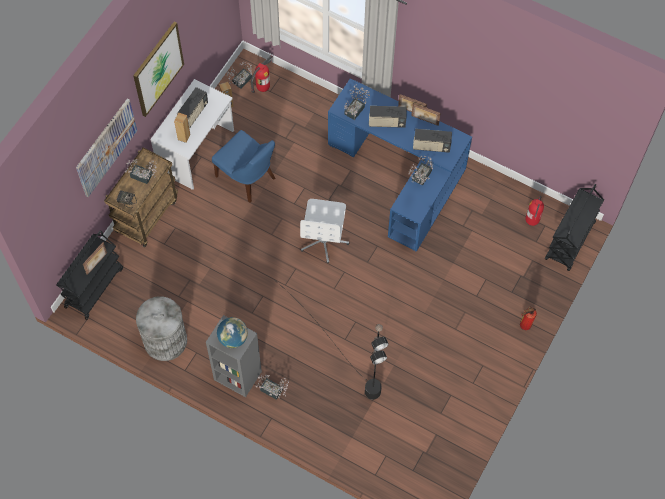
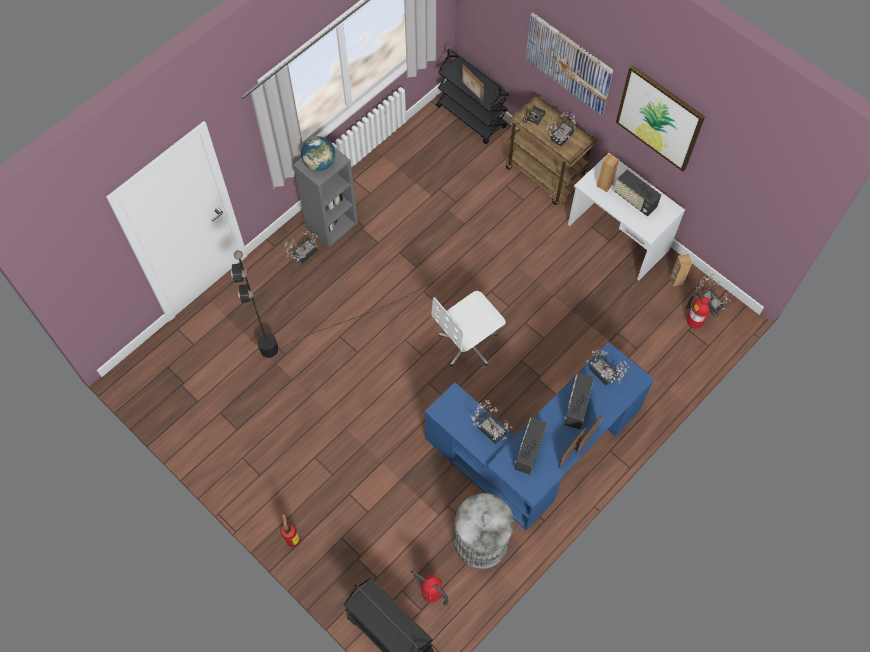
camera: 105 degrees right, 0 degrees up
grey trash can [136,296,187,361] -> grey trash can moved to [454,493,514,569]
blue chair [212,130,275,203] -> none
white office chair [300,199,349,263] -> white office chair turned 60 degrees counterclockwise [432,291,506,366]

